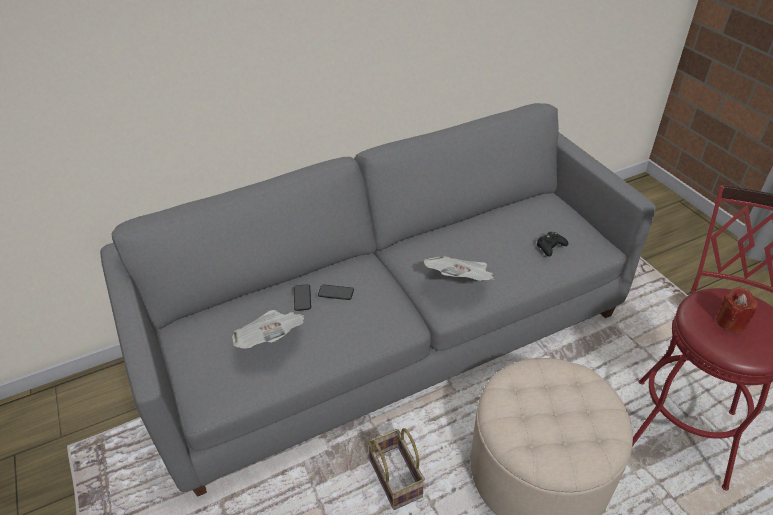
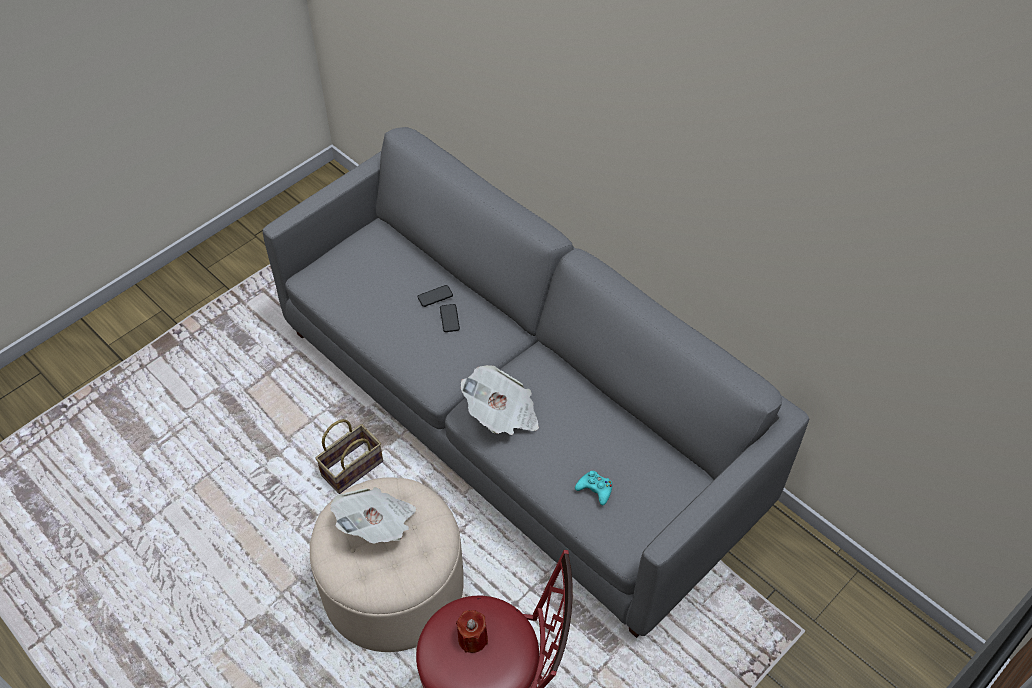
camera: 70 degrees right, 10 degrees up
newspaper [232,310,304,349] -> newspaper moved to [330,487,416,543]
black game controller [537,231,568,257] -> turquoise game controller [575,471,612,505]

